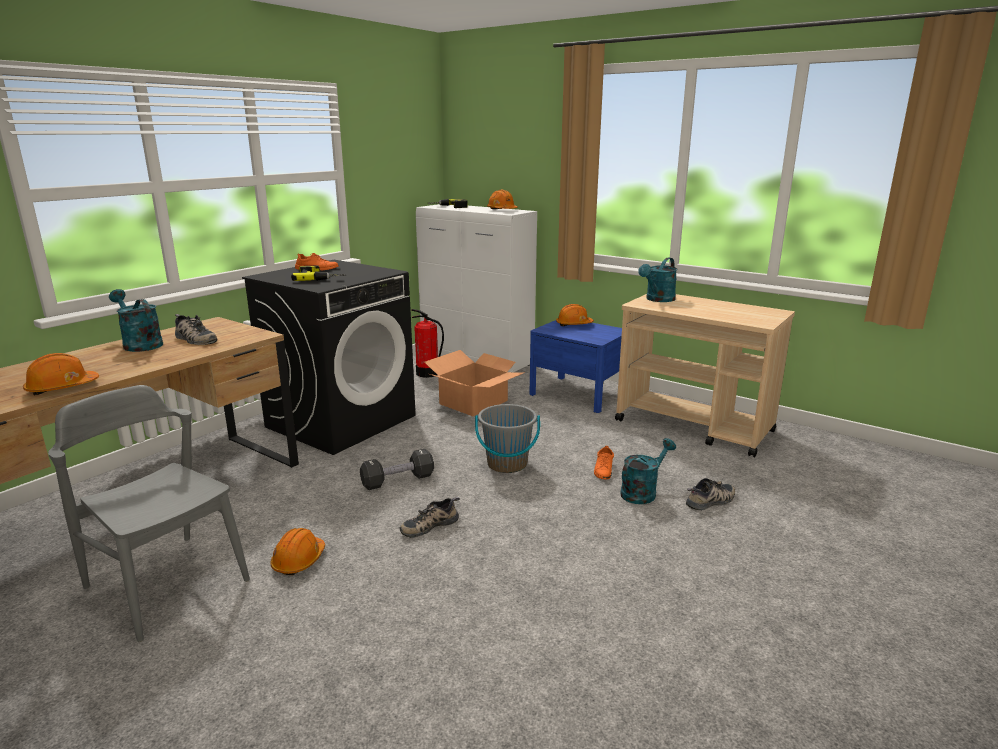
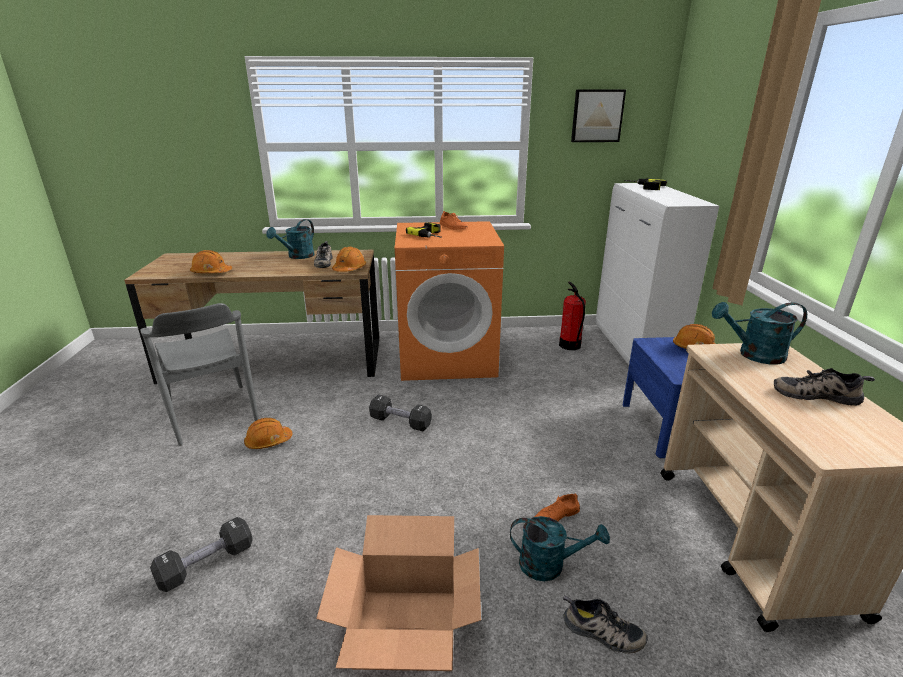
camera: 50 degrees right, 5 degrees up
grey chair [48,385,250,642] -> grey chair turned 150 degrees clockwise [140,303,259,446]
turquoise watering can [109,289,163,352] -> turquoise watering can turned 150 degrees counterclockwise [266,219,314,259]
black washing machine [242,260,416,455] -> orange washing machine [395,221,504,381]
shoe [400,497,460,538] -> shoe moved to [774,368,875,406]
cardboard box [424,350,523,416] -> cardboard box moved to [316,515,481,671]
grey bucket [475,404,540,473] -> none
orange hard hat [487,189,518,209] -> orange hard hat moved to [332,247,366,272]
none -> black dumbbell [150,517,253,592]
none -> picture [571,90,626,142]

